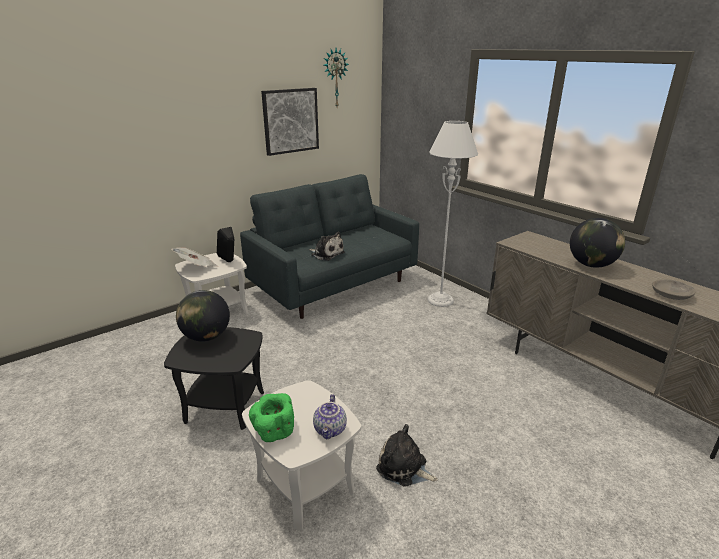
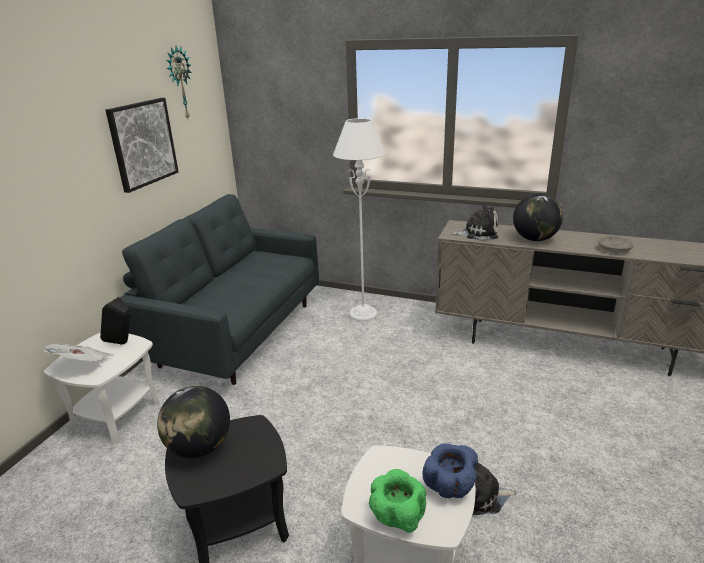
camera: 30 degrees left, 0 degrees up
plush toy [309,232,345,261] -> plush toy moved to [452,204,498,240]
teapot [313,394,347,439] -> blue bowl [423,443,478,498]

